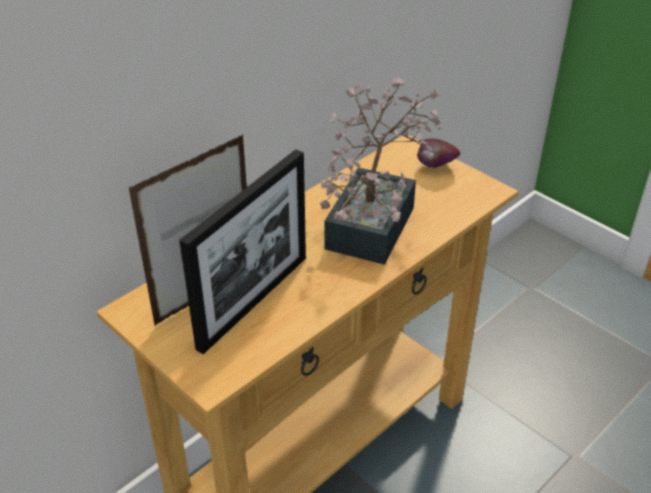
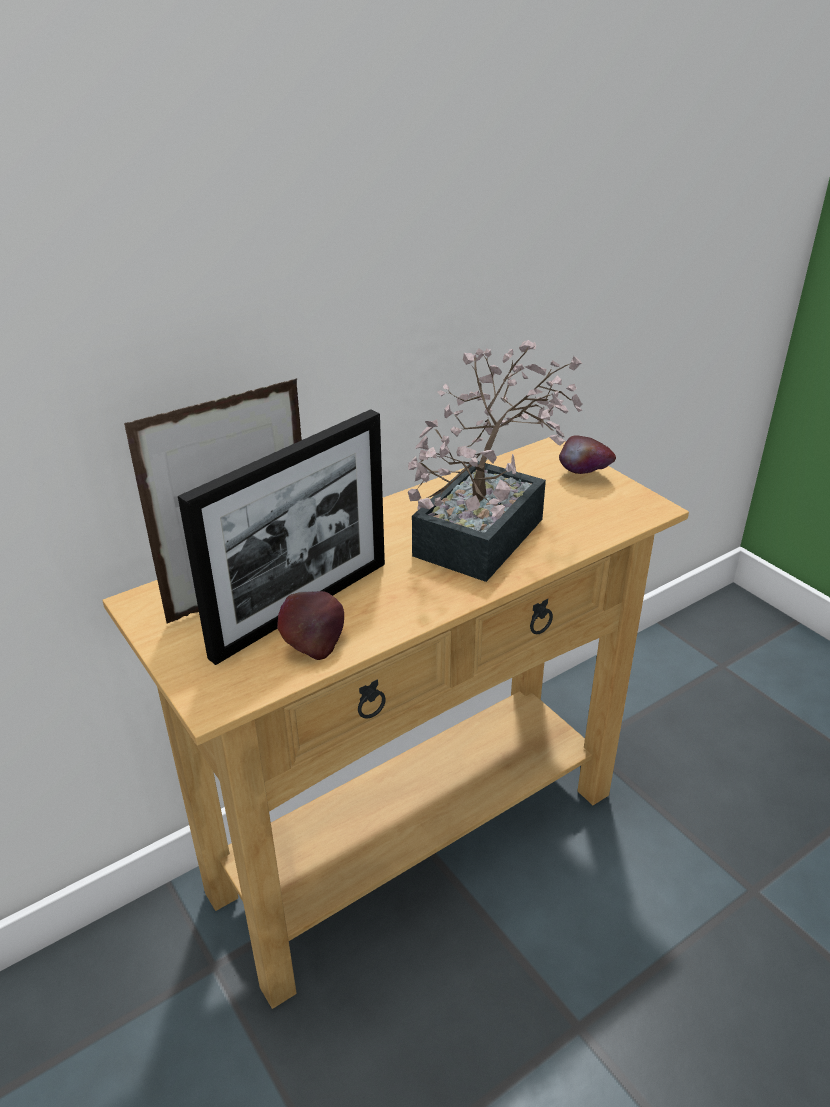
camera: 10 degrees right, 5 degrees down
none -> apple [277,591,344,660]

